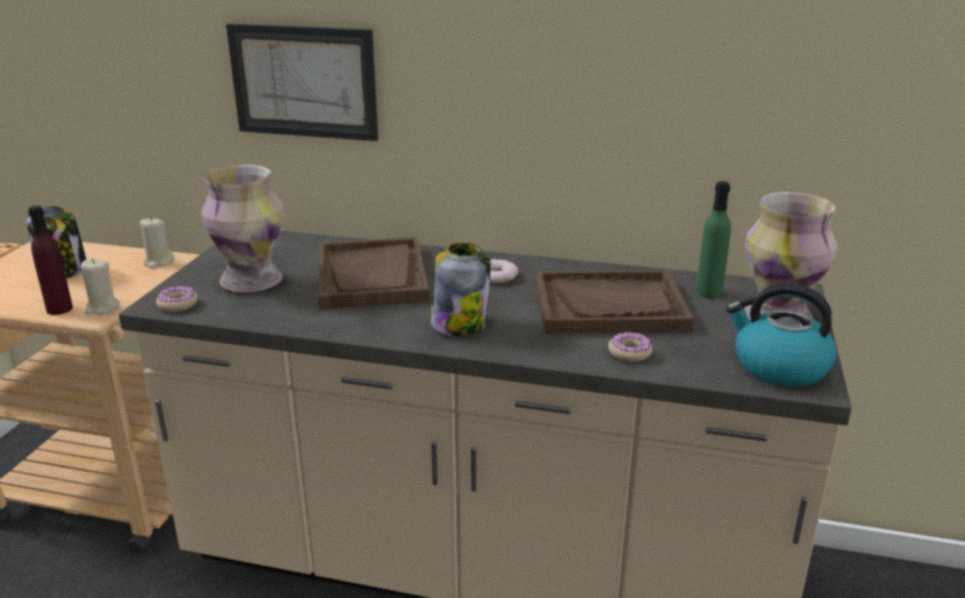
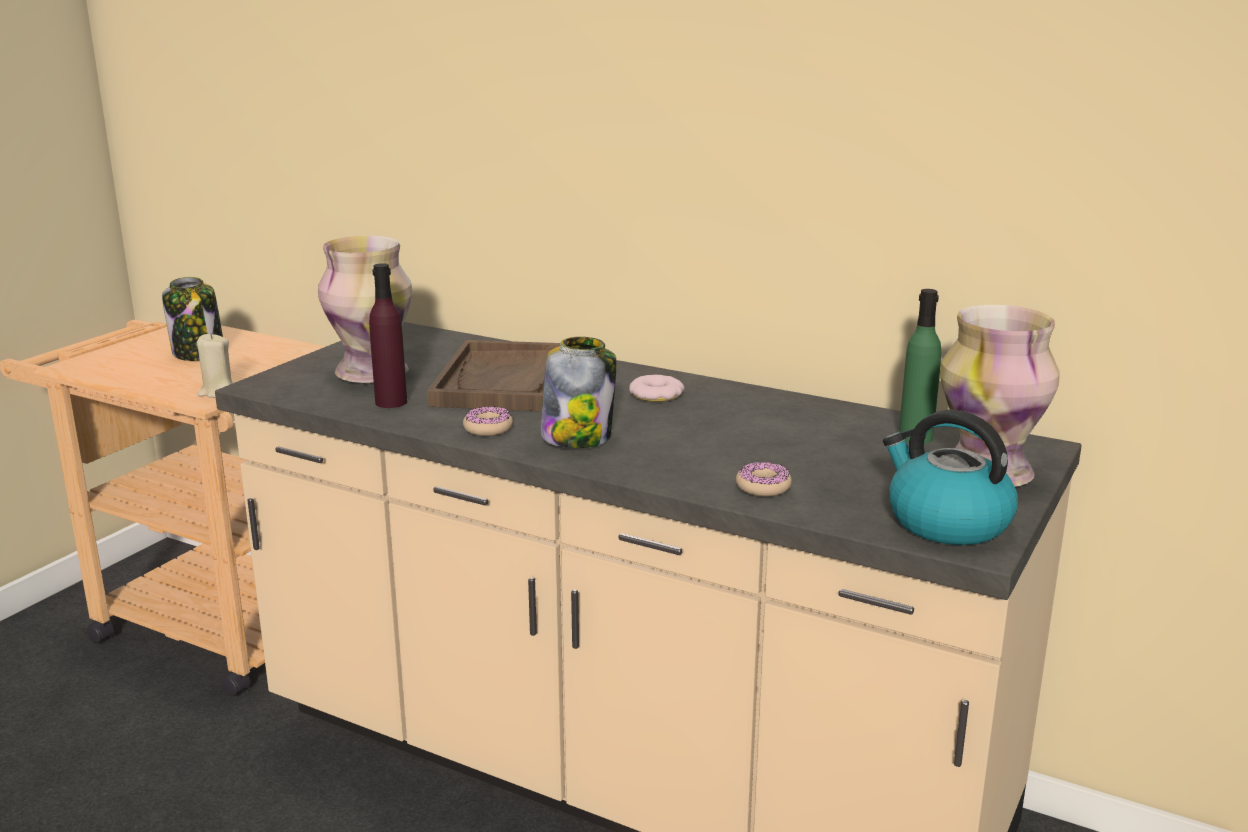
camera: 15 degrees right, 5 degrees down
purple bottle [28,205,73,315] -> purple bottle moved to [369,263,407,408]
beige candle [140,217,174,268] -> none
donut [156,286,198,312] -> donut moved to [463,406,513,436]
picture [226,24,378,141] -> none
brown tray [535,270,694,334] -> none

